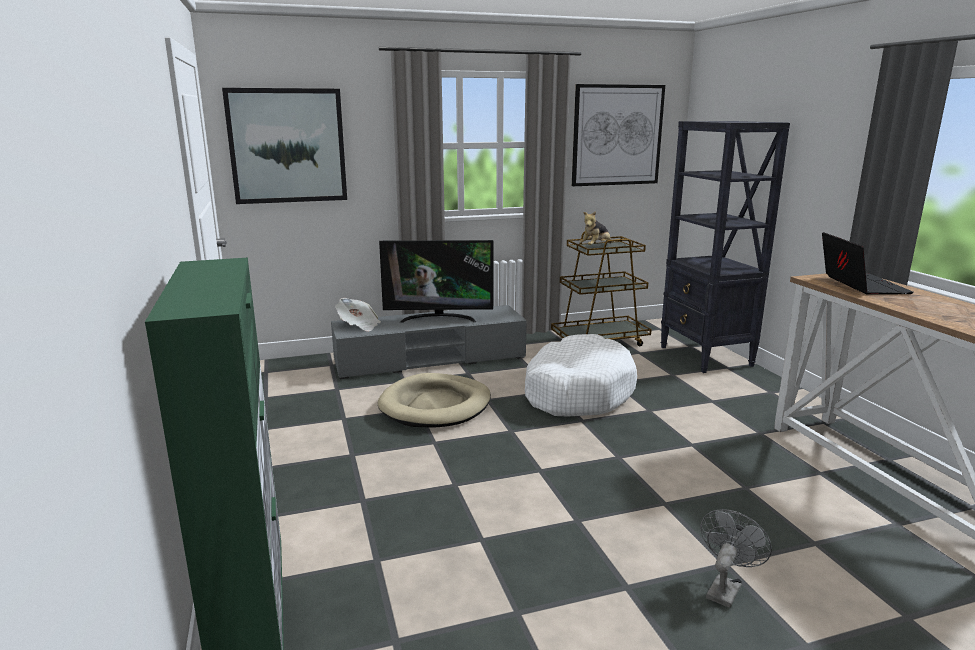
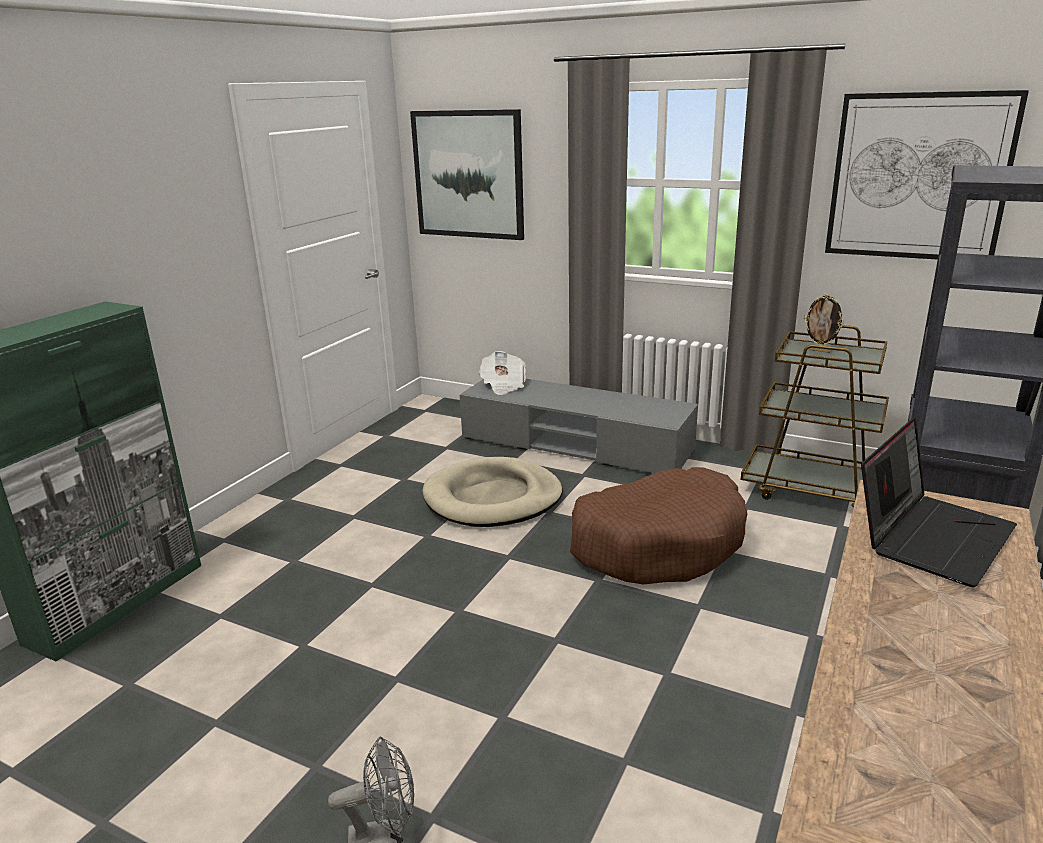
camera: 45 degrees right, 5 degrees up
television [379,240,494,323] -> none
white dog bed [525,334,637,416] -> brown dog bed [570,467,747,584]
plush toy [579,211,611,245] -> picture frame [804,294,844,353]

